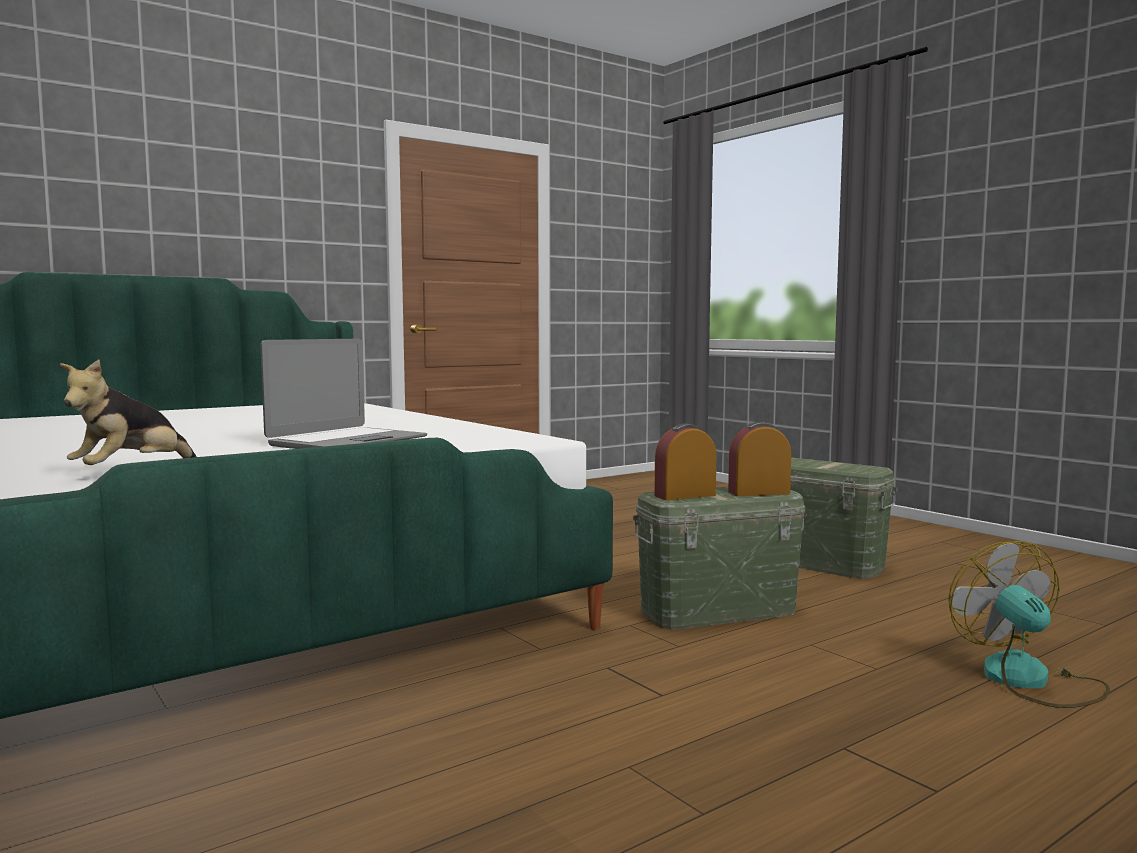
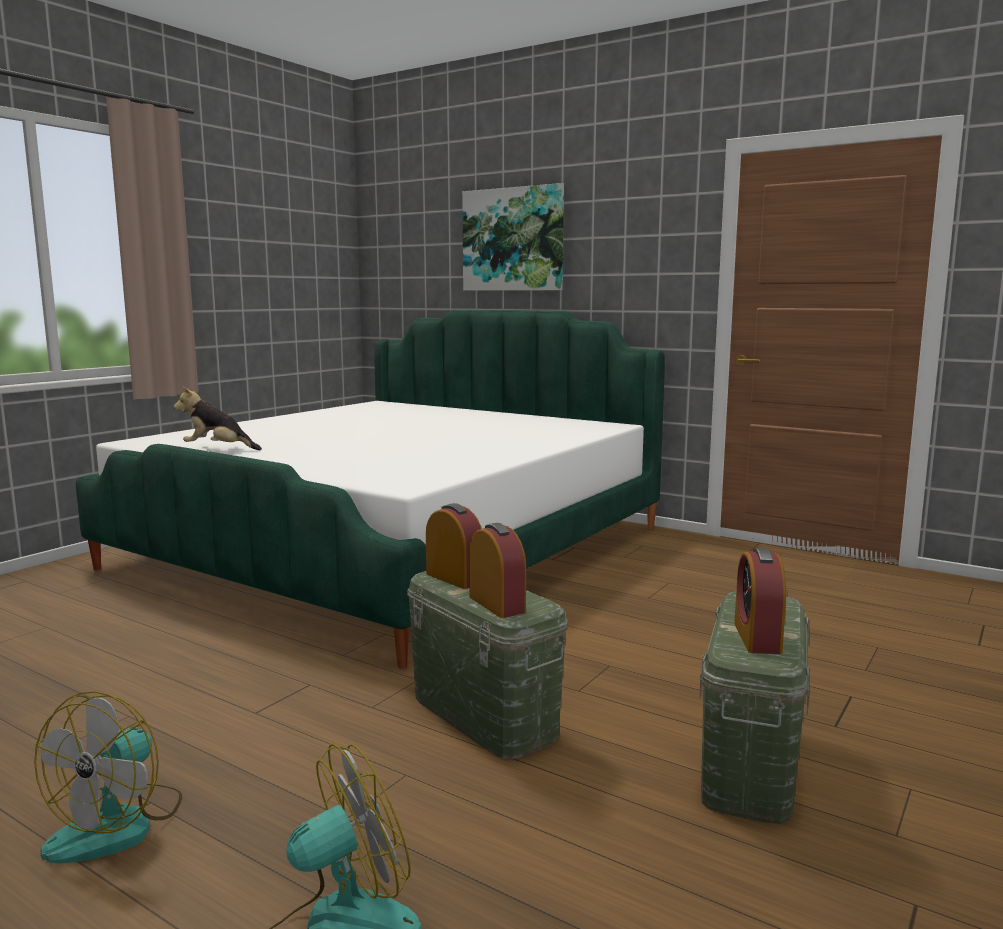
camera: 70 degrees right, 5 degrees up
laptop [260,339,427,449] -> none
none -> fan [34,691,182,863]
none -> picture [462,183,564,291]
none -> alarm clock [734,548,786,654]

